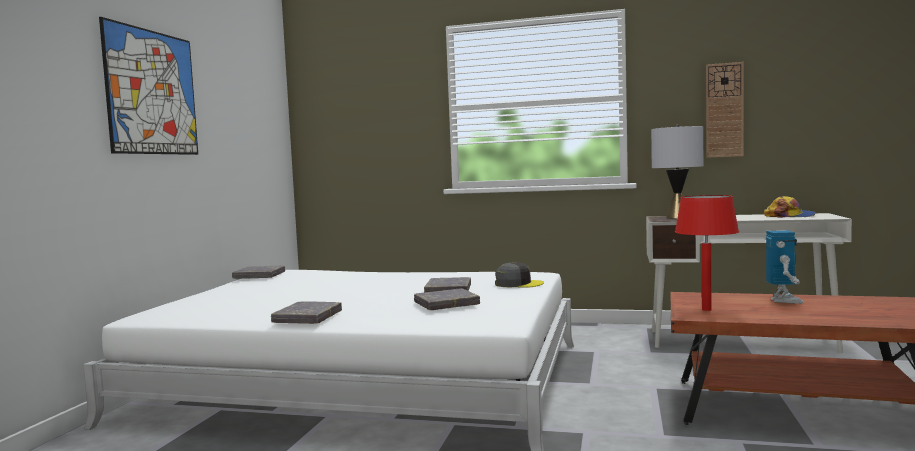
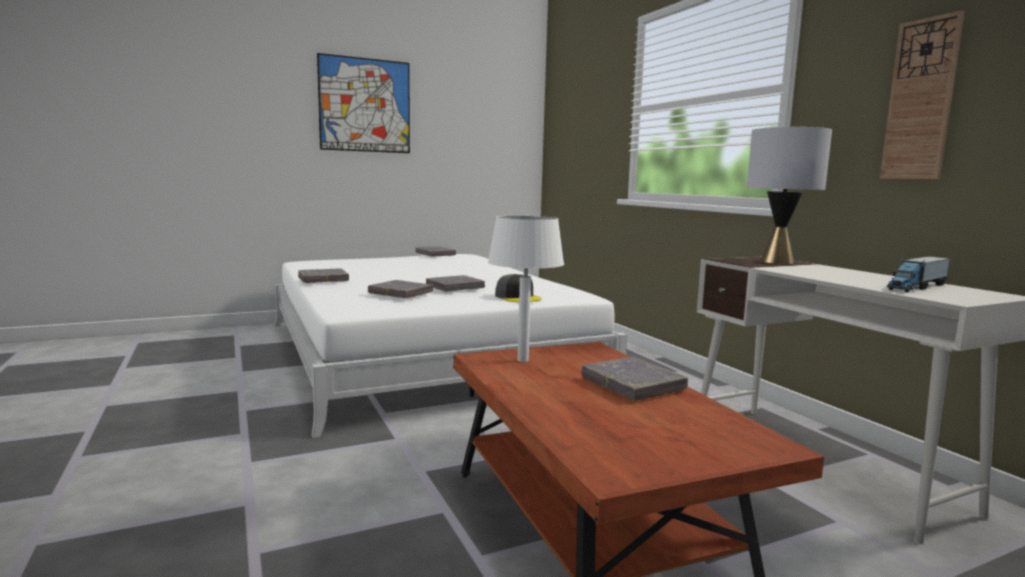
camera: 50 degrees right, 5 degrees up
red table lamp [675,195,739,311] -> white table lamp [488,216,564,362]
cap [764,196,816,218] -> toy truck [887,256,951,292]
toy robot [766,230,804,304] -> grey book [581,357,688,401]

